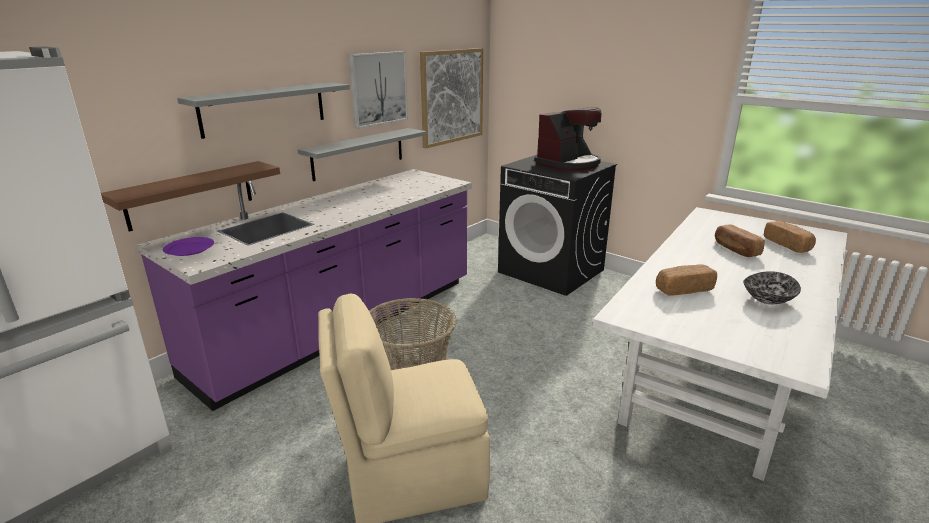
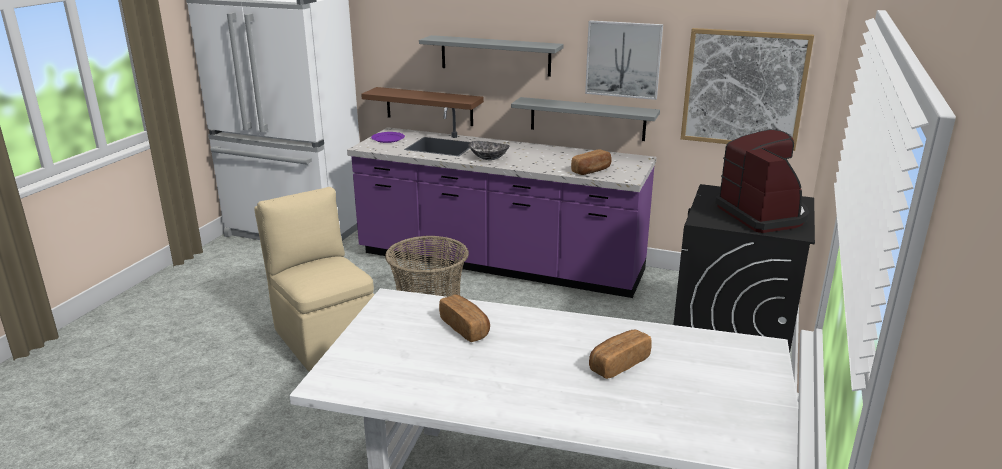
camera: 70 degrees right, 0 degrees up
coffee machine [535,108,602,171] -> coffee machine turned 135 degrees counterclockwise [715,129,809,233]
bowl [743,271,801,304] -> bowl moved to [468,141,510,160]
bread [764,221,816,253] -> bread moved to [571,149,612,175]

